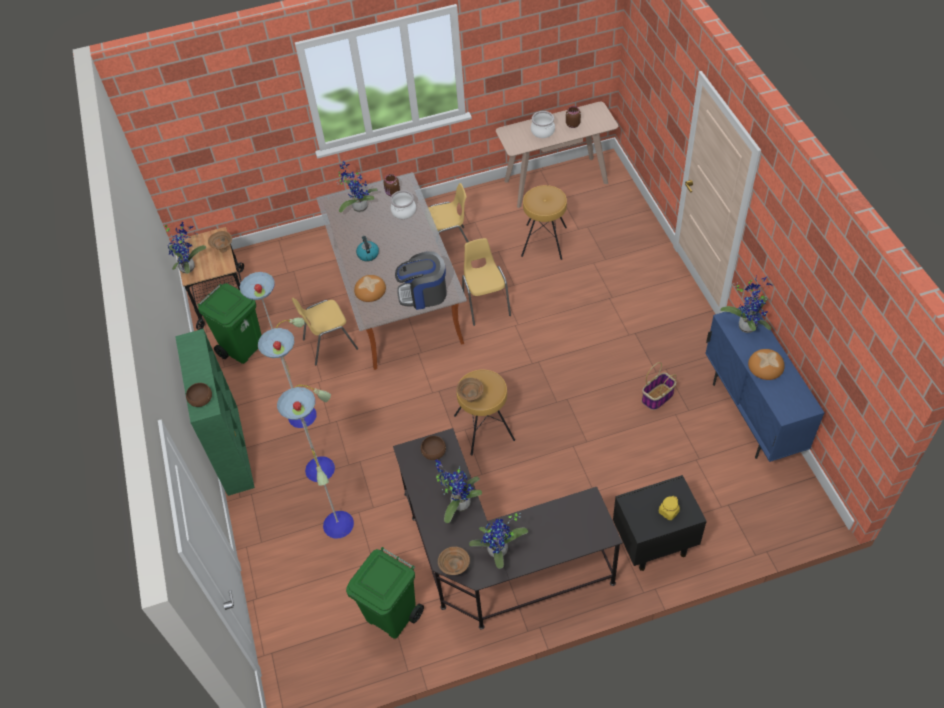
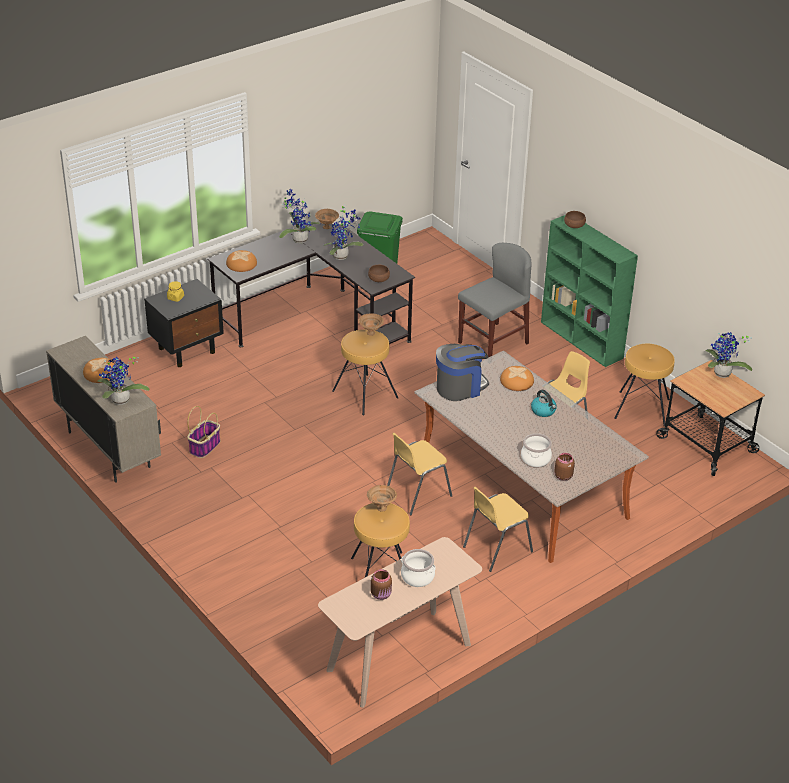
camera: 155 degrees right, 15 degrees down
green trash can [197,283,262,364] -> brown stool [614,343,675,427]
brown bowl [208,231,232,253] -> brown bowl moved to [367,485,397,511]
floor lamp [239,272,354,539] -> grey chair [458,243,532,357]
potted plant [337,161,378,213] -> none
yellow chair [462,238,511,326] -> yellow chair turned 90 degrees clockwise [387,433,452,515]
blue cabinet [705,305,825,462] -> beige cabinet [46,336,161,483]
none -> bread [226,250,257,272]

